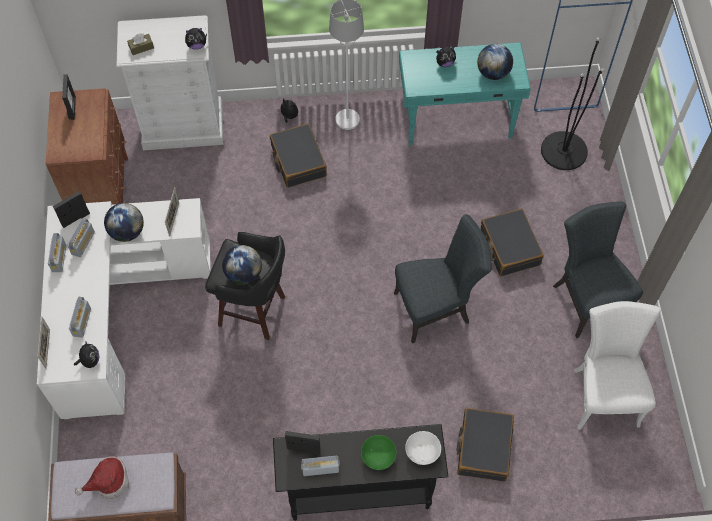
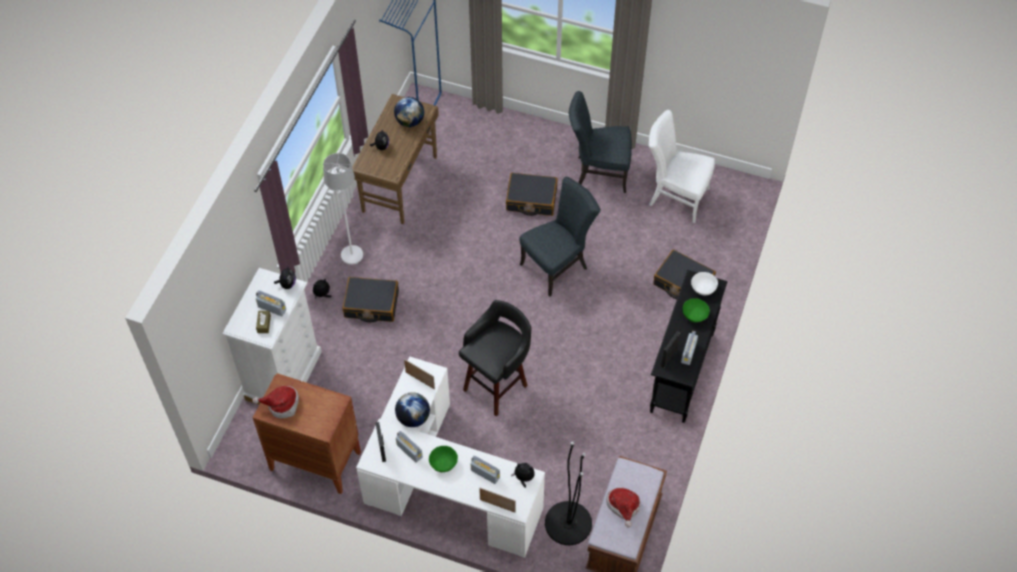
camera: 65 degrees left, 5 degrees down
radio [48,233,66,272] -> radio moved to [256,290,286,316]
picture frame [62,74,76,120] -> hat [252,386,299,419]
globe [222,245,262,285] -> none
grey chair [394,214,492,343] -> grey chair turned 45 degrees clockwise [519,177,601,297]
turquoise console table [399,43,531,146] -> brown console table [352,94,439,224]
black floor lamp [541,37,605,170] -> black floor lamp moved to [545,441,592,545]
none -> green bowl [429,446,458,472]

